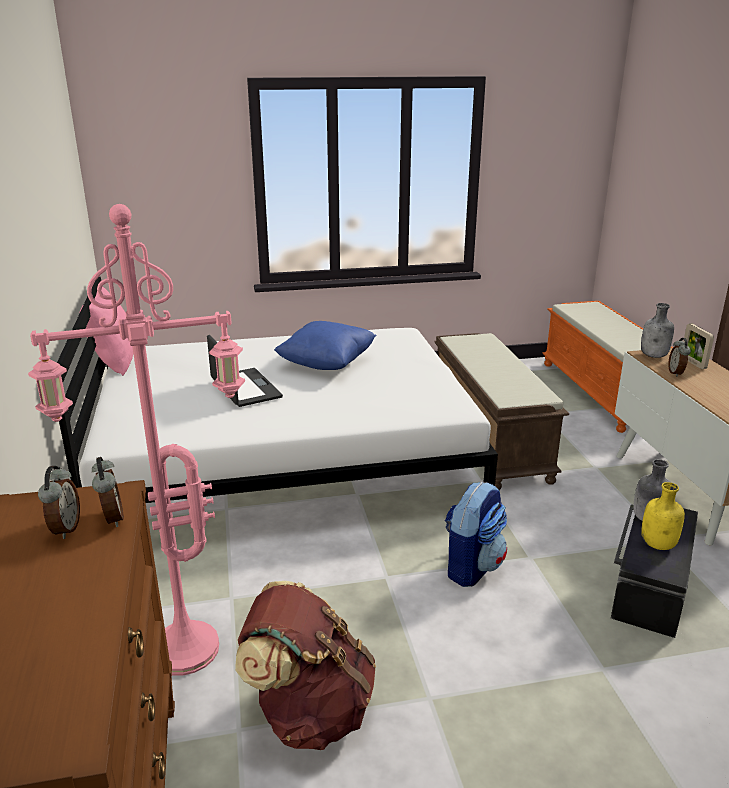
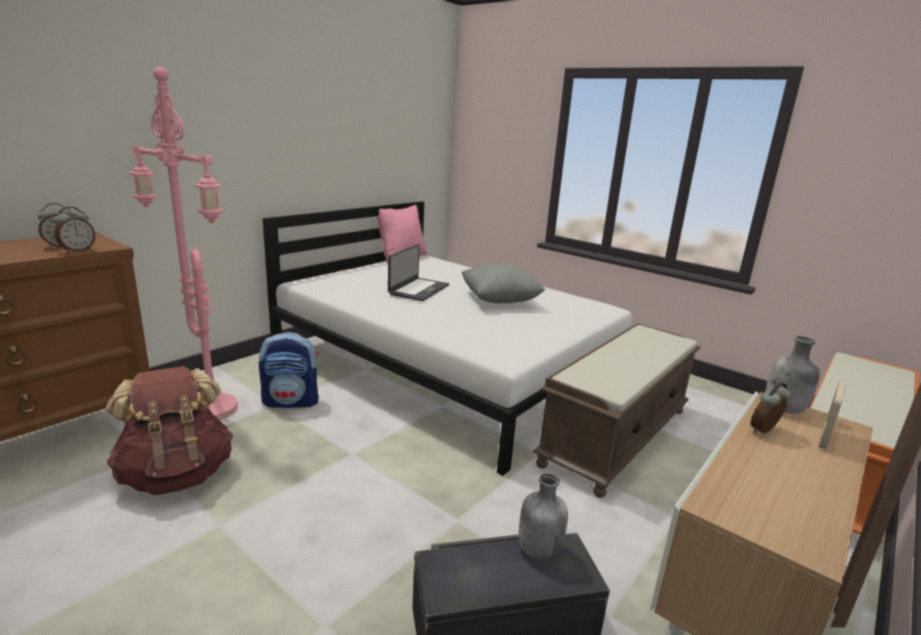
camera: 50 degrees right, 5 degrees down
blue pillow [274,321,376,370] -> grey pillow [461,264,545,303]
backpack [445,482,507,587] -> backpack moved to [259,332,319,408]
yellow bottle [641,482,685,550] -> none

